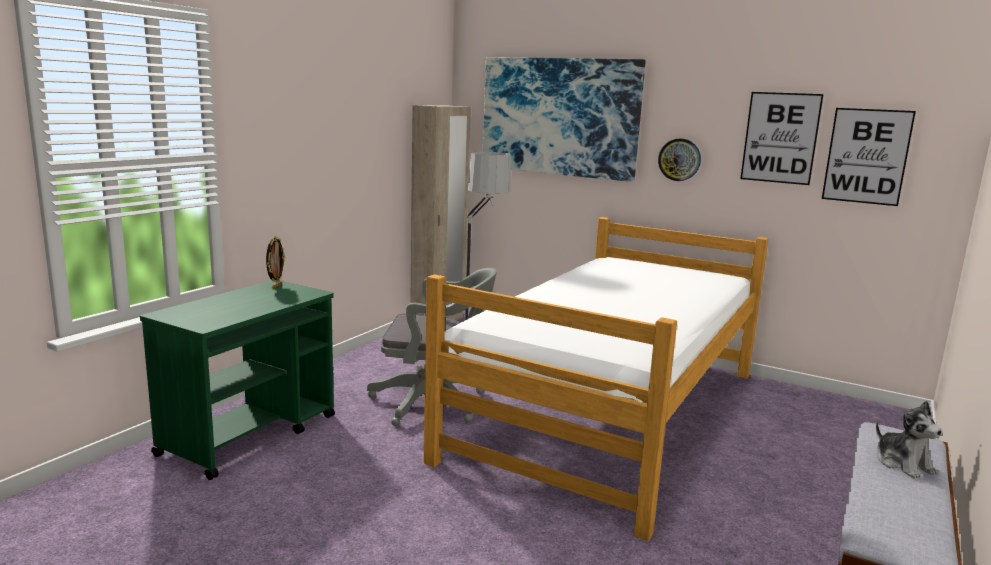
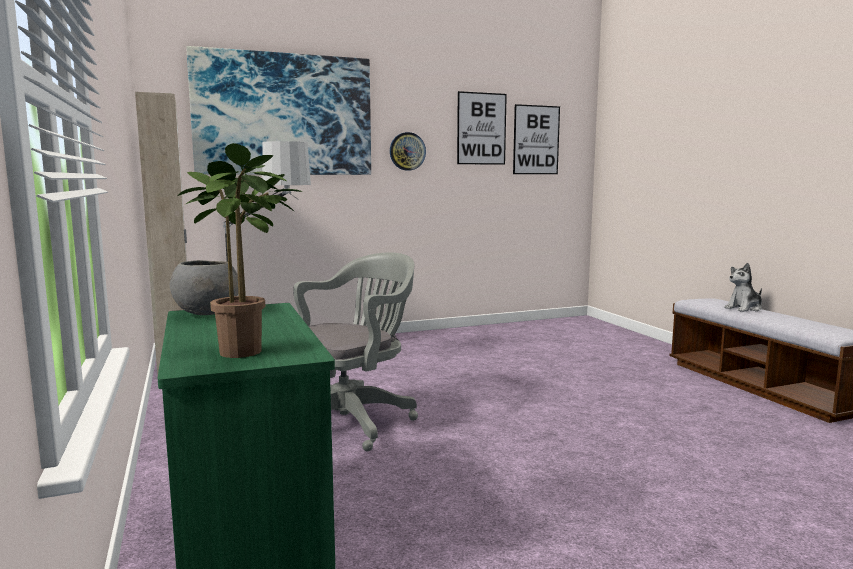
camera: 50 degrees left, 5 degrees down
picture frame [266,236,285,290] -> grey bowl [170,260,238,315]
bed [424,217,769,541] -> none
plush toy [876,401,942,479] -> plush toy turned 135 degrees clockwise [724,263,762,312]
none -> potted plant [178,143,302,358]

